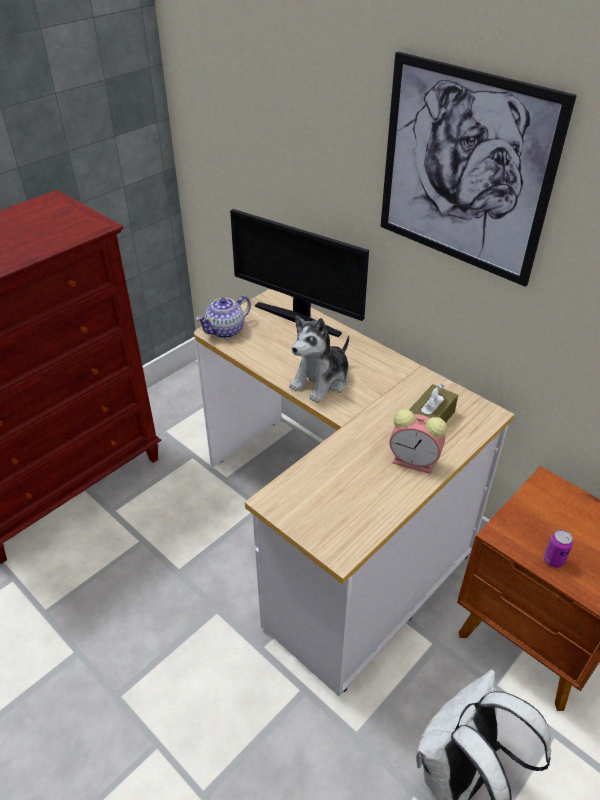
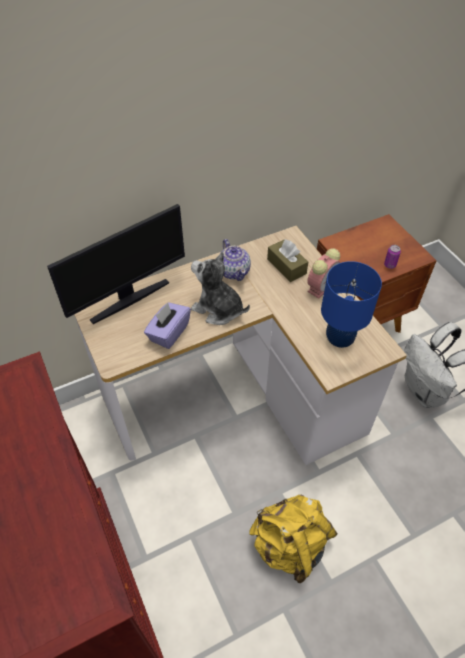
camera: 70 degrees left, 10 degrees up
teapot [196,295,251,338] -> teapot moved to [219,239,251,281]
plush toy [289,316,349,403] -> plush toy turned 150 degrees clockwise [191,252,250,325]
picture [381,52,577,287] -> none
none -> purple tissue box [144,302,191,349]
none -> yellow backpack [249,495,337,583]
none -> blue table lamp [321,261,382,348]

